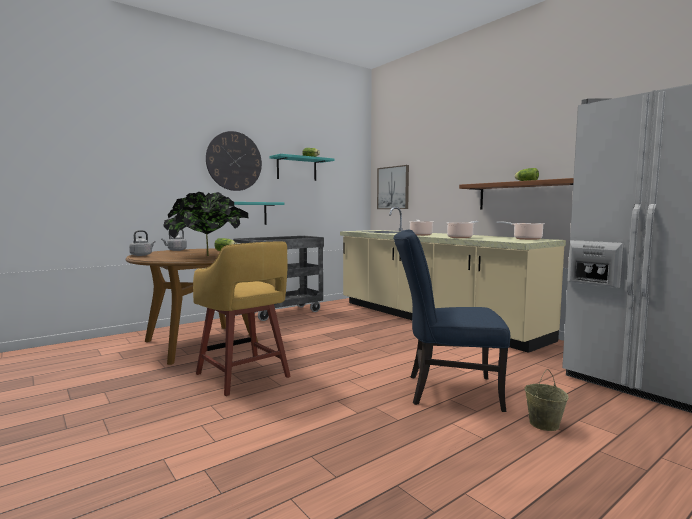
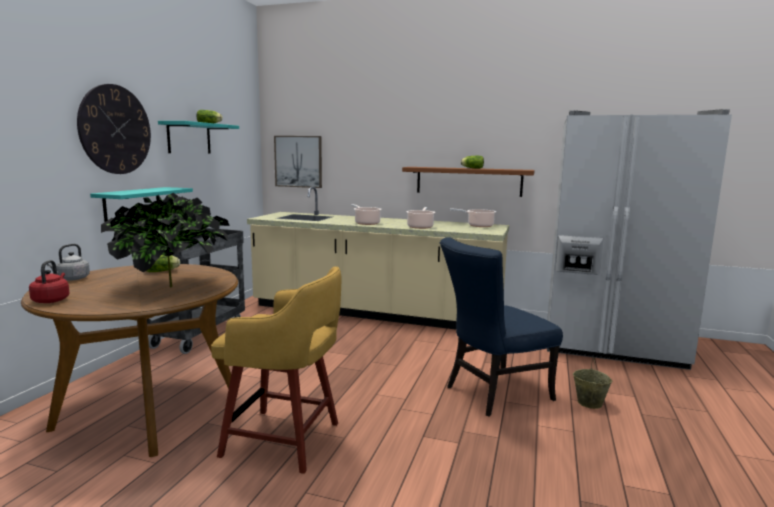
camera: 35 degrees left, 5 degrees up
grey kettle [129,230,156,256] -> red kettle [29,260,69,303]

